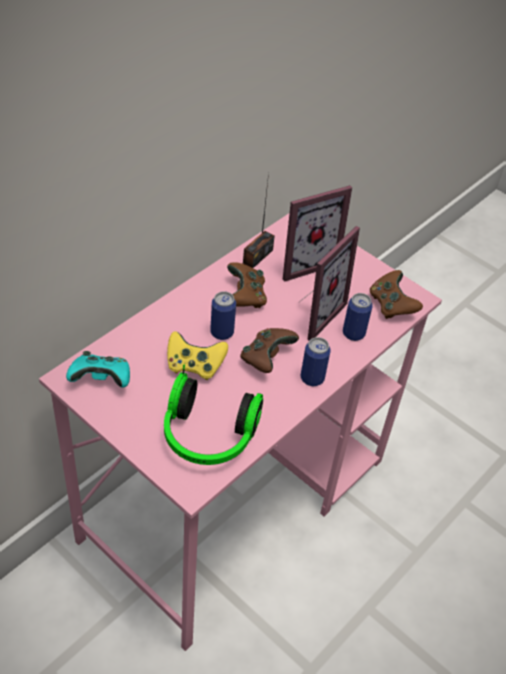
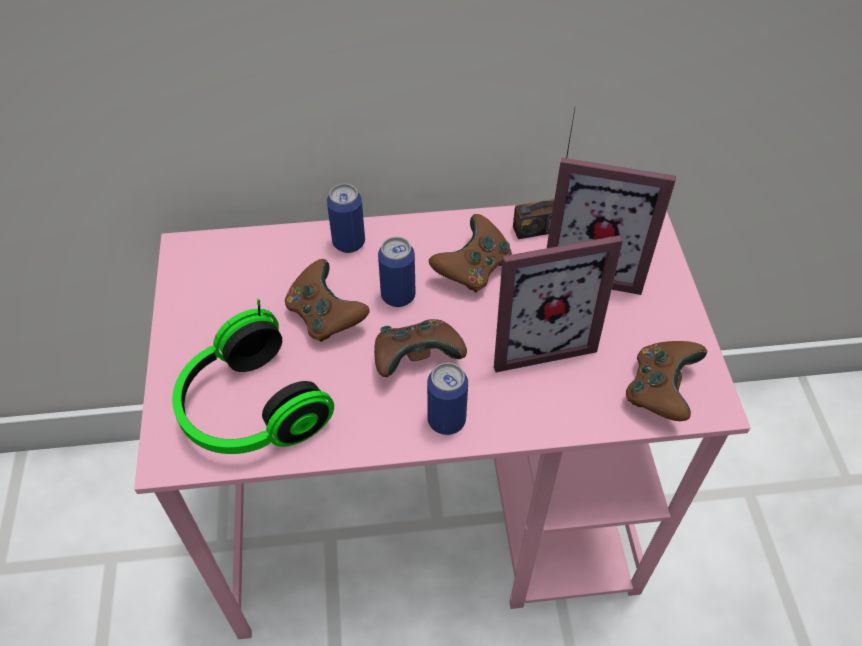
camera: 45 degrees right, 5 degrees up
turquoise game controller [66,351,130,388] -> none
yellow game controller [167,331,228,380] -> brown game controller [285,259,370,342]
can [343,293,373,341] -> can moved to [327,183,365,253]

